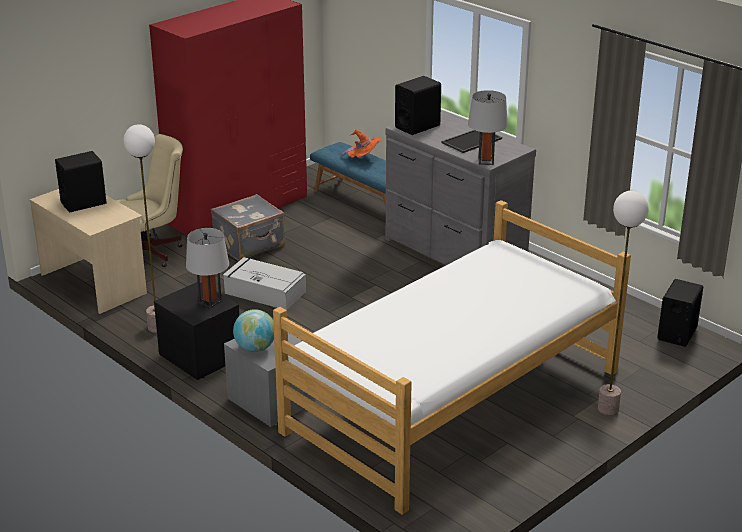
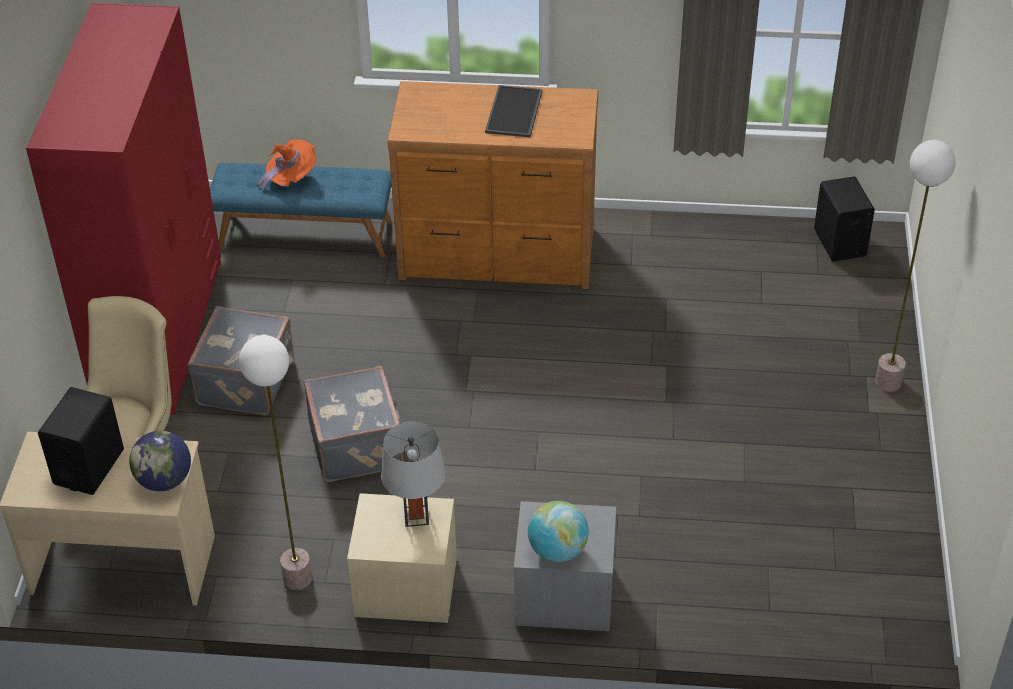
camera: 40 degrees left, 15 degrees up
black nightstand [154,282,239,380] -> beige nightstand [347,493,457,623]
grey storage box [223,257,306,310] -> grey suitcase [304,366,403,482]
bed [273,200,631,515] -> none
grey dresser [386,113,536,265] -> brown dresser [387,81,598,289]
black speaker [395,76,441,135] -> none
grey table lamp [468,90,508,165] -> none
none -> globe [129,431,191,491]

